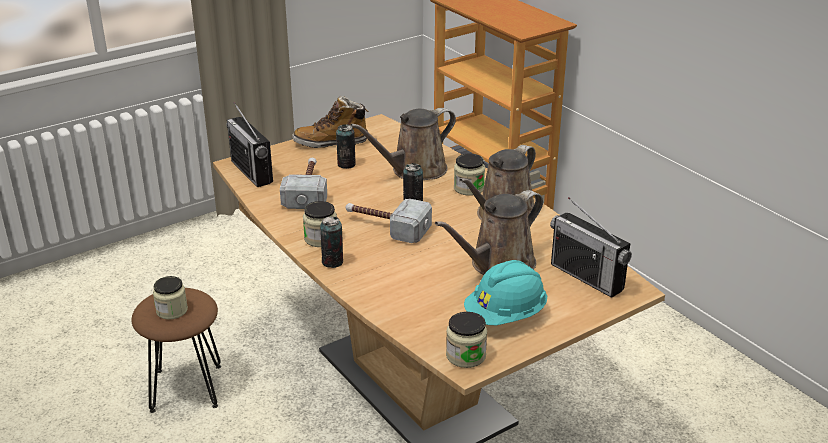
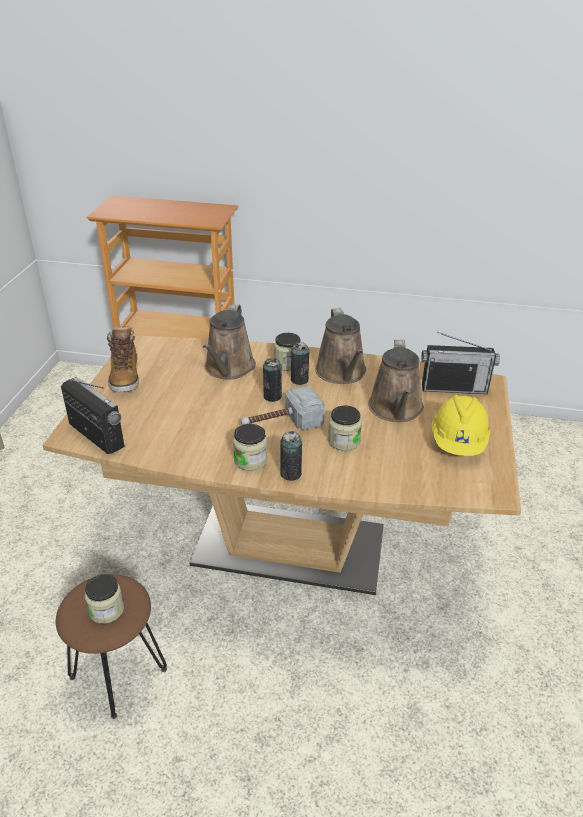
camera: 45 degrees left, 5 degrees up
radio [226,102,273,187] -> radio turned 150 degrees counterclockwise [61,377,125,454]
hammer [280,158,327,209] -> none
boot [292,96,368,148] -> boot turned 45 degrees counterclockwise [107,327,139,392]
can [336,124,356,169] -> can moved to [291,342,309,385]
jar [446,312,487,368] -> jar moved to [328,405,362,451]
turquoise hard hat [464,260,547,325] -> yellow hard hat [431,395,490,456]

